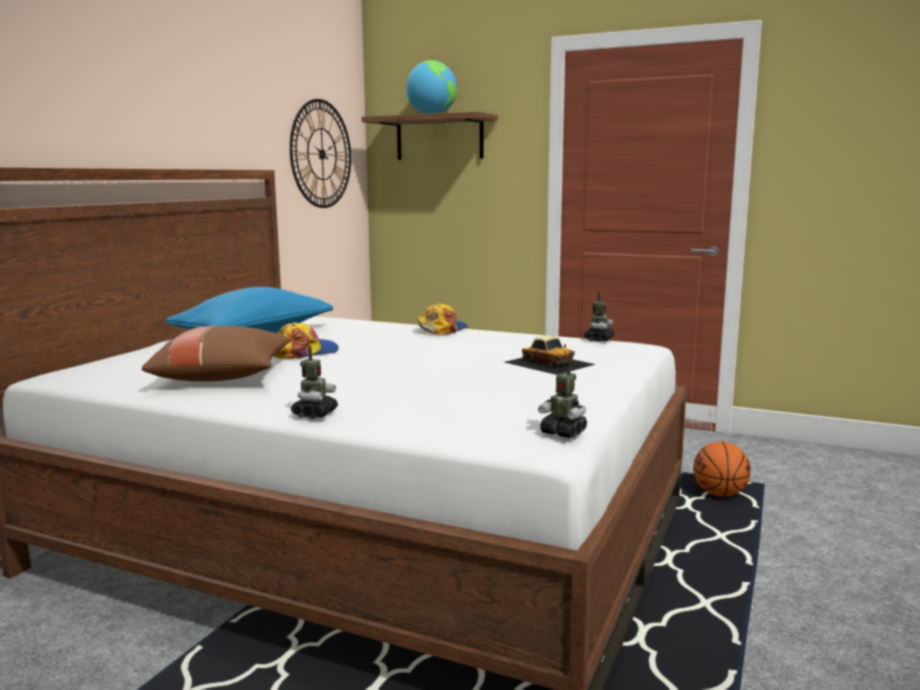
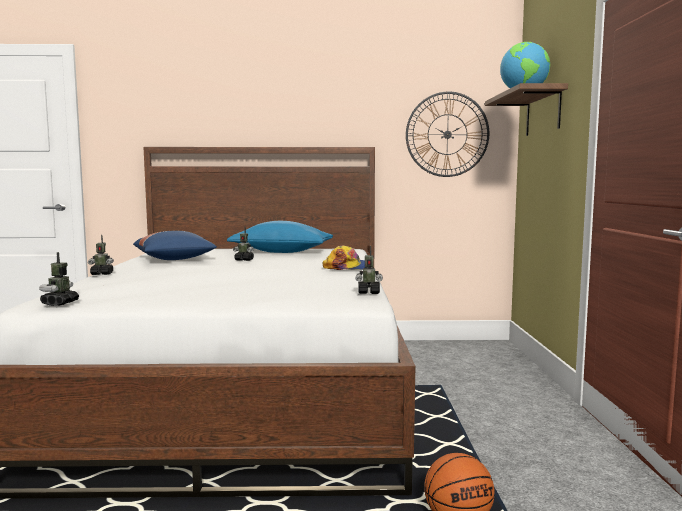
camera: 65 degrees right, 5 degrees down
brown pillow [142,326,292,382] -> blue pillow [133,231,217,260]
cap [274,323,339,359] -> toy robot [233,226,254,261]
toy car [504,336,596,375] -> none

